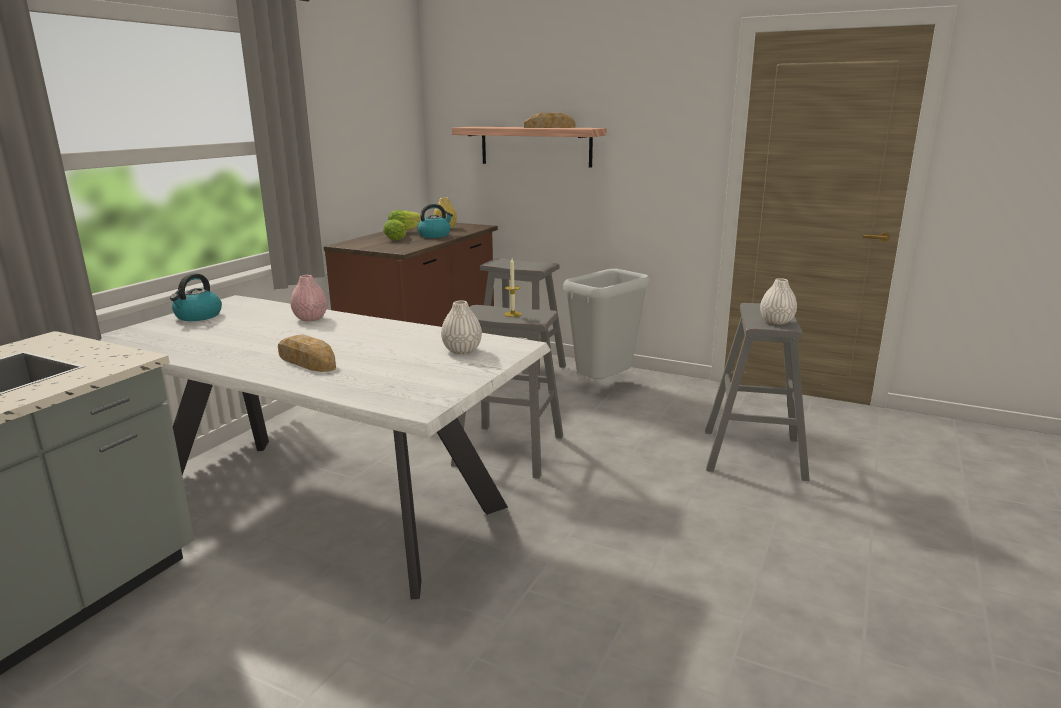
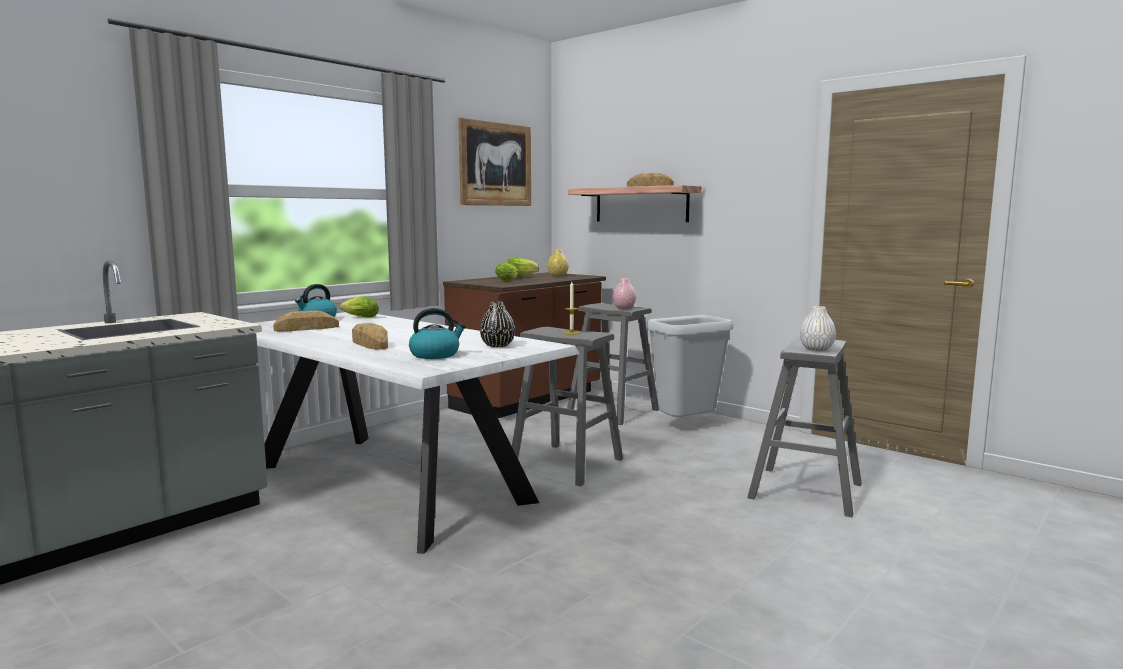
camera: 15 degrees right, 10 degrees down
pink vase [290,275,327,321] -> pink vase moved to [612,278,636,309]
kettle [417,204,453,238] -> kettle moved to [409,308,466,359]
white vase [441,300,482,354] -> black vase [480,301,515,347]
none -> bread [273,310,339,331]
none -> lettuce [340,296,379,318]
none -> picture [458,118,531,206]

